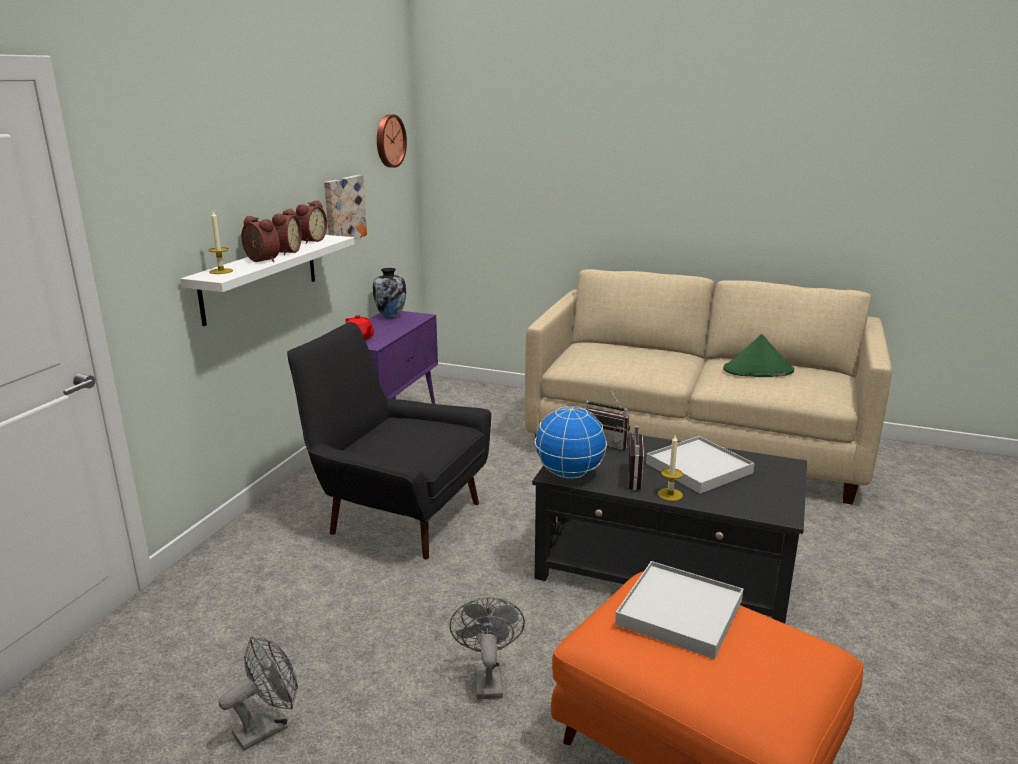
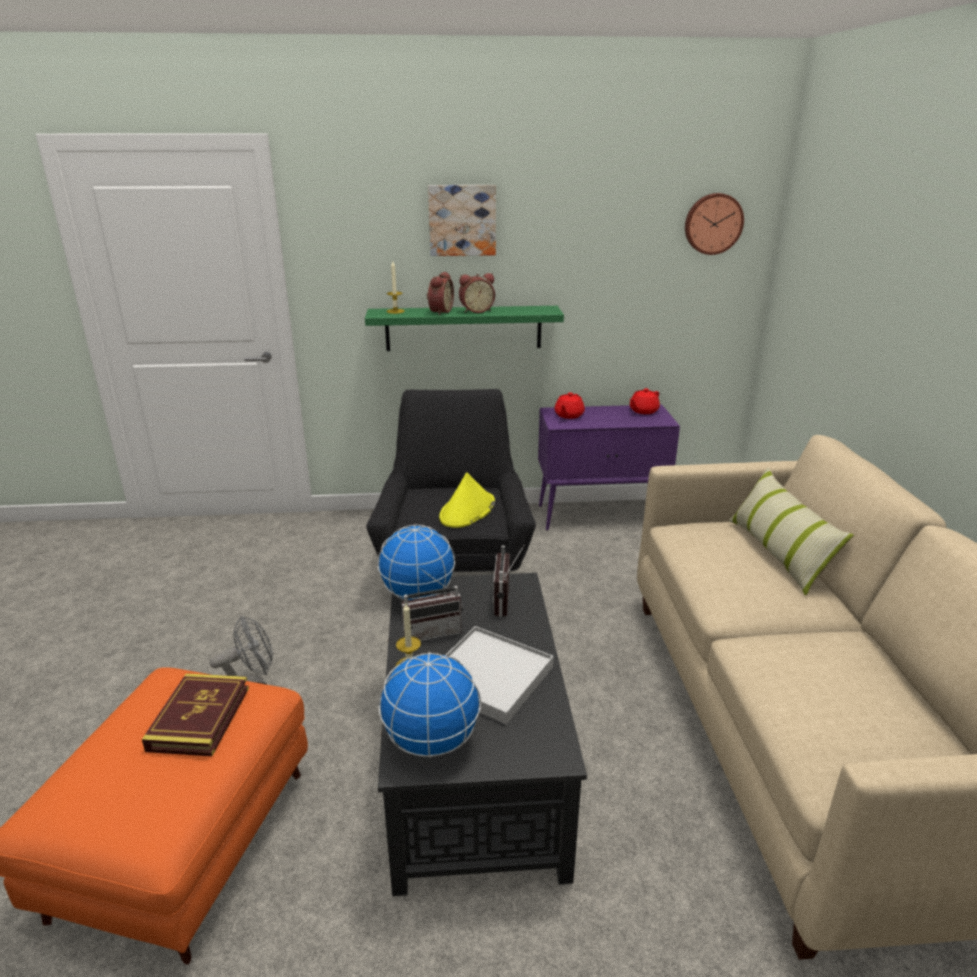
camera: 65 degrees right, 5 degrees up
white shelf [180,235,355,326] -> green shelf [365,306,564,351]
grey fan [218,637,298,751] -> none
alarm clock [296,200,327,244] -> none
picture [324,175,367,240] -> picture moved to [428,185,496,256]
vase [373,268,406,319] -> red teapot [630,388,660,414]
white tray [615,561,743,659] -> book [142,673,249,756]
green hat [723,334,794,377] -> none
none -> globe [379,652,481,758]
none -> yellow hat [439,473,495,528]
none -> pillow [729,468,854,596]

